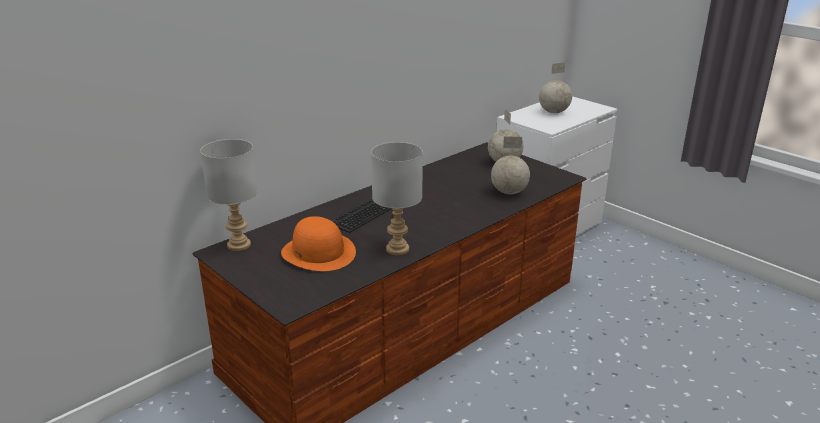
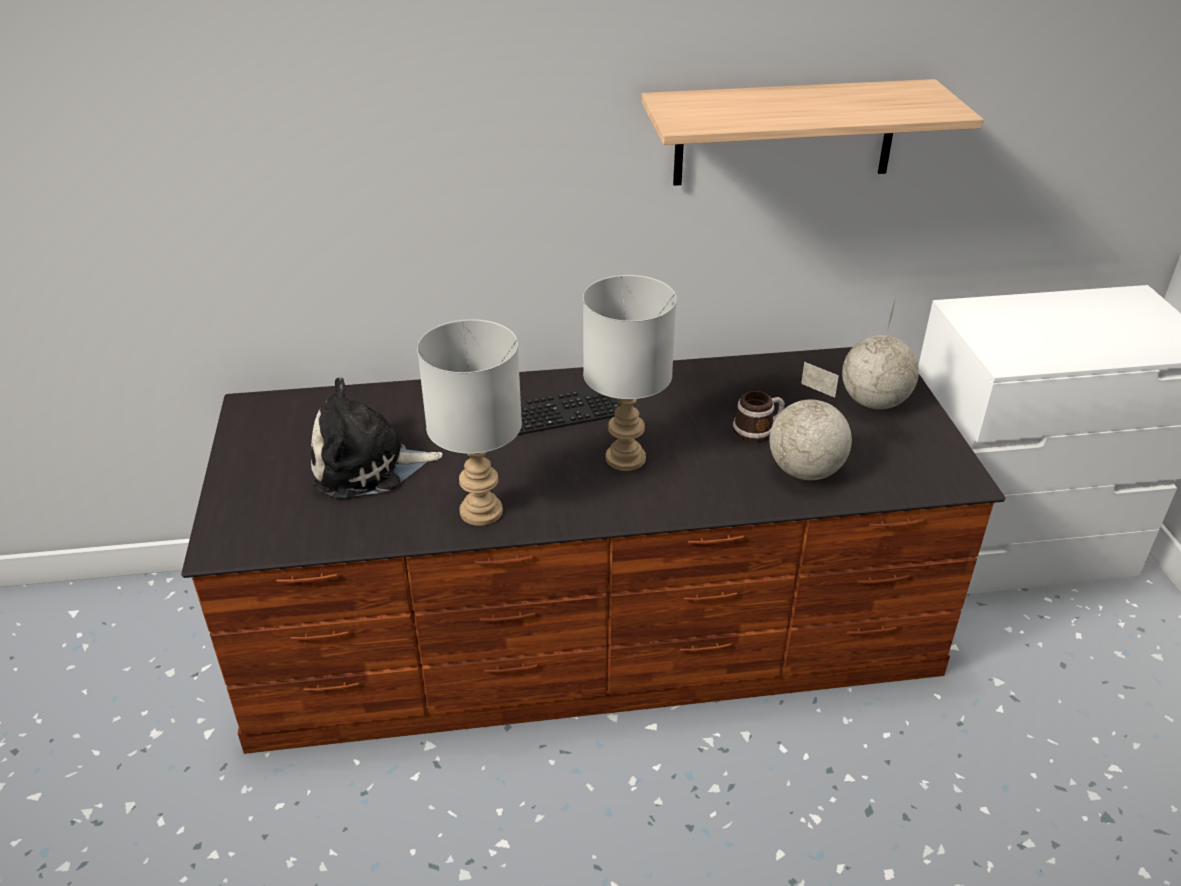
camera: 35 degrees right, 10 degrees up
grey table lamp [200,139,258,251] -> grey table lamp moved to [583,275,677,471]
orange hat [281,216,356,271] -> plush toy [311,377,443,498]
globe [539,62,572,113] -> none
none -> shelf [641,79,984,186]
none -> mug [733,391,784,443]

